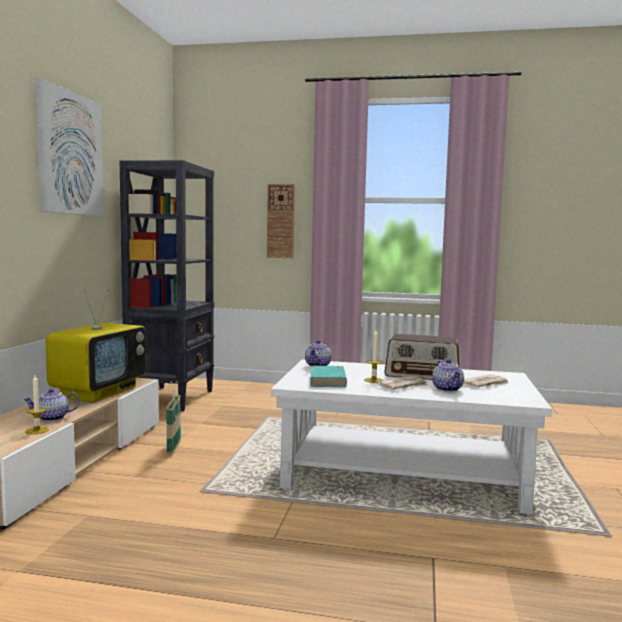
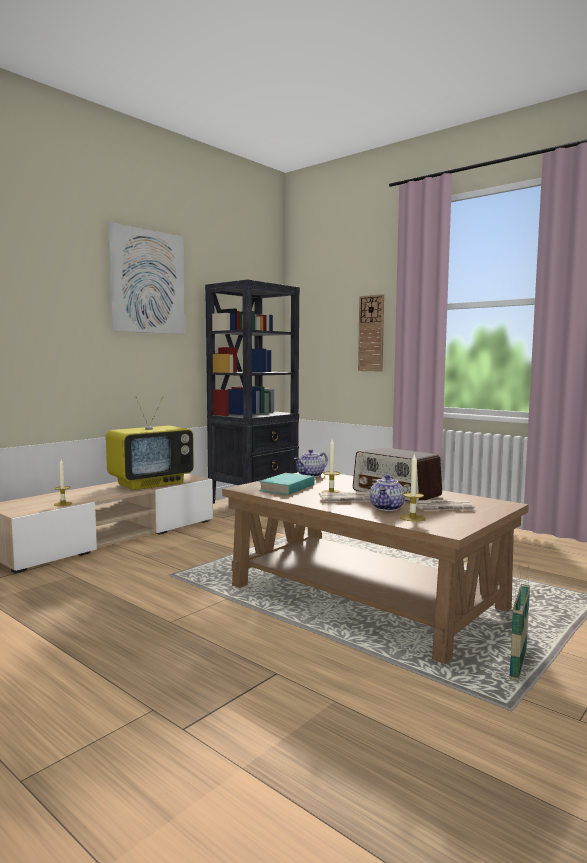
camera: 30 degrees right, 0 degrees up
teapot [23,389,79,421] -> none
basket [166,381,181,455] -> basket moved to [509,564,530,681]
white coffee table [271,359,552,514] -> brown coffee table [222,471,529,664]
none -> candle [400,453,425,522]

